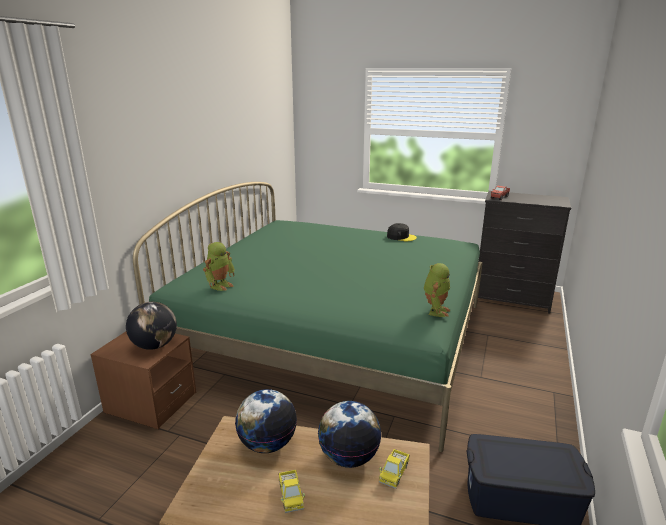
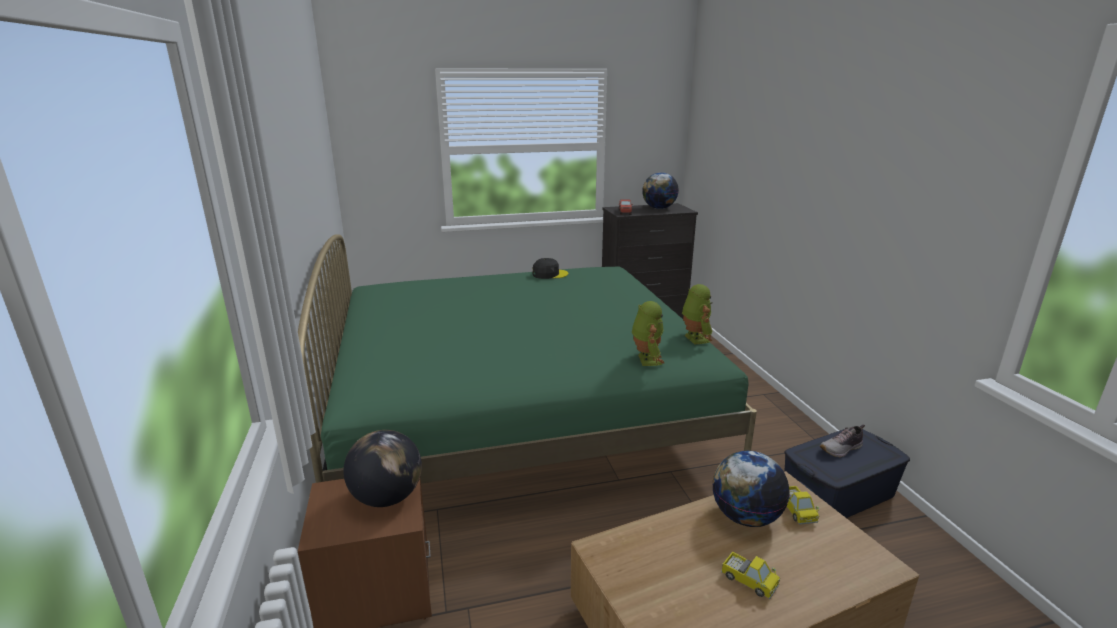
camera: 35 degrees left, 0 degrees up
toy robot [203,242,235,291] -> toy robot moved to [632,301,665,366]
globe [235,389,297,453] -> globe moved to [642,173,679,209]
none -> shoe [819,424,865,458]

